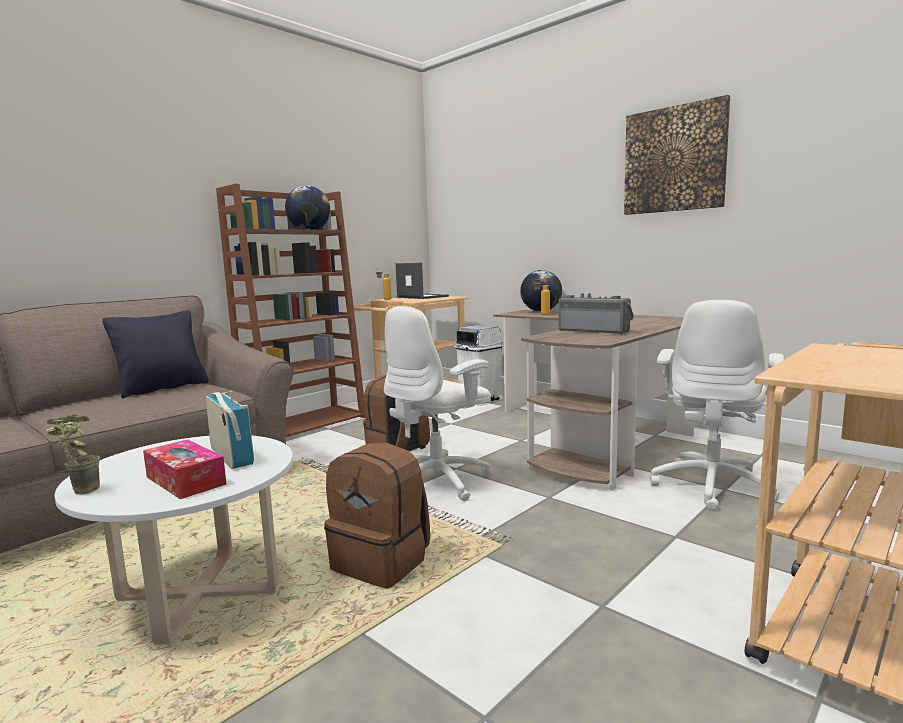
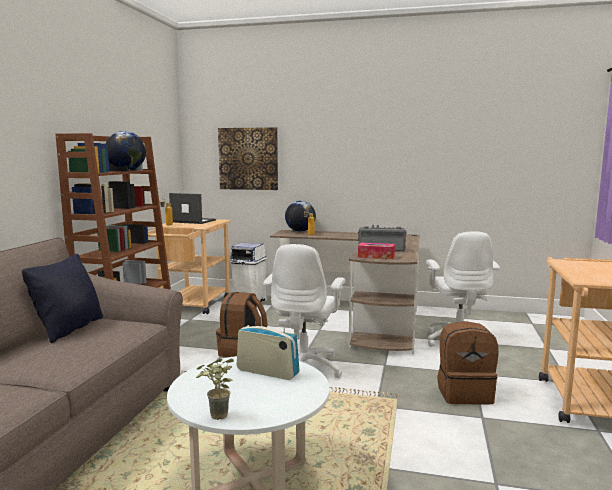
camera: 30 degrees left, 0 degrees up
tissue box [143,439,227,499] -> tissue box moved to [358,242,395,259]
brown backpack [324,443,430,588] -> brown backpack moved to [437,321,498,405]
picture [624,95,730,215] -> picture moved to [218,127,278,190]

